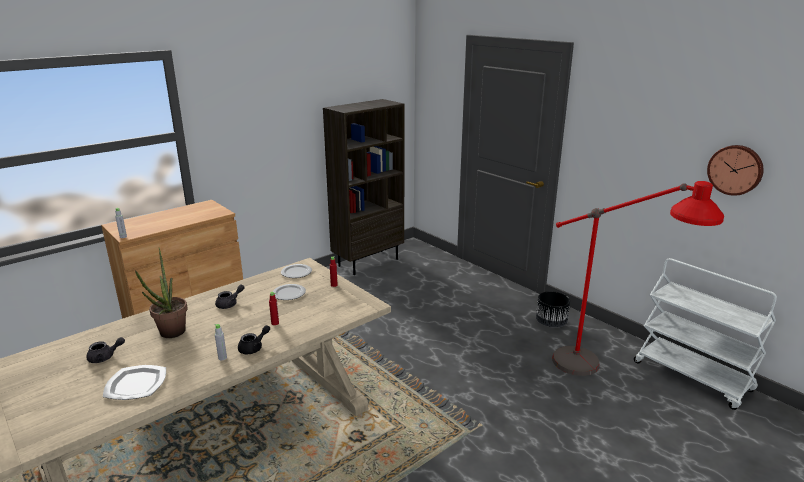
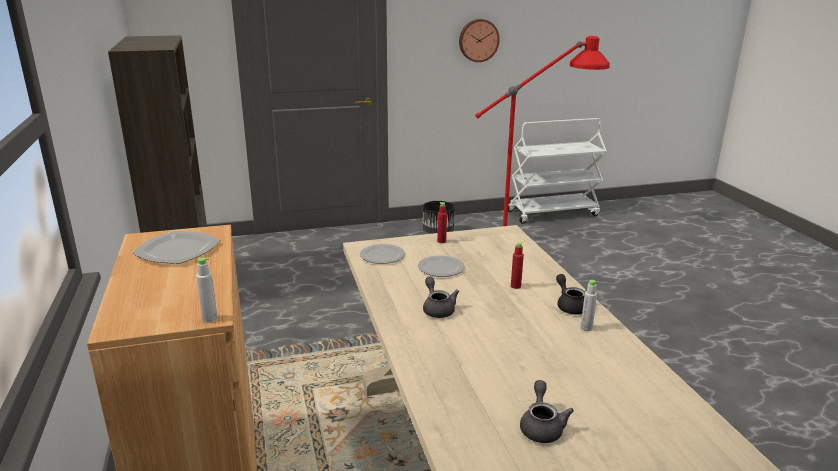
camera: 65 degrees left, 0 degrees up
plate [103,365,166,400] -> plate moved to [132,231,220,264]
potted plant [135,248,187,338] -> none
wall clock [707,145,764,196] -> wall clock moved to [459,19,500,62]

